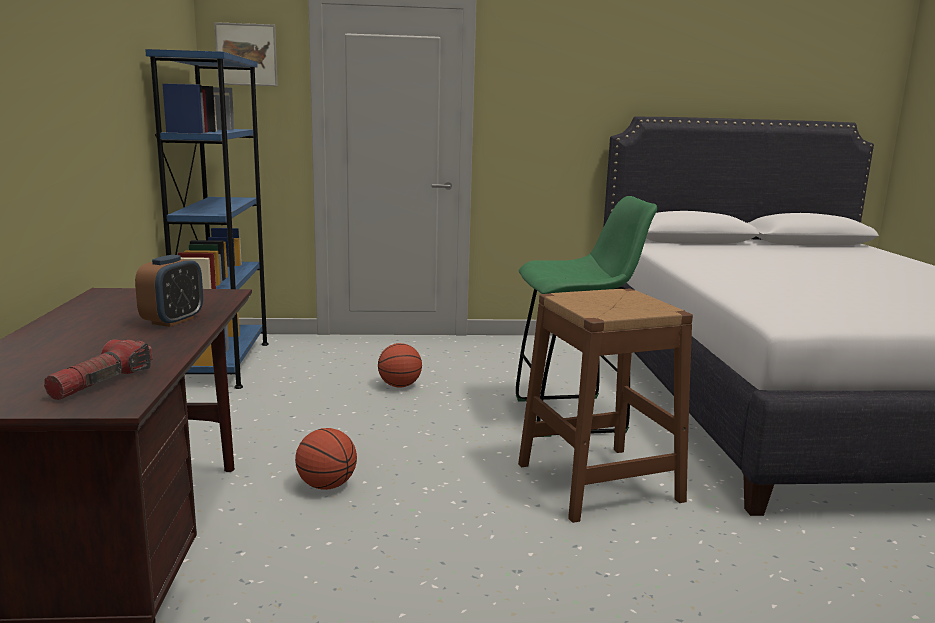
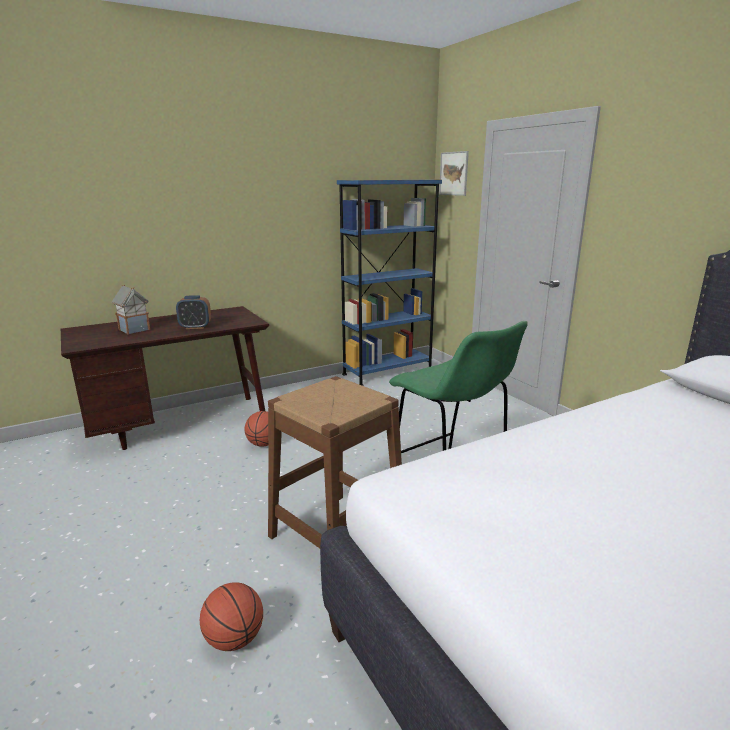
camera: 65 degrees right, 5 degrees up
flashlight [44,339,153,400] -> none
basketball [378,343,422,387] -> basketball moved to [200,582,263,651]
none -> toy house [112,284,150,335]

